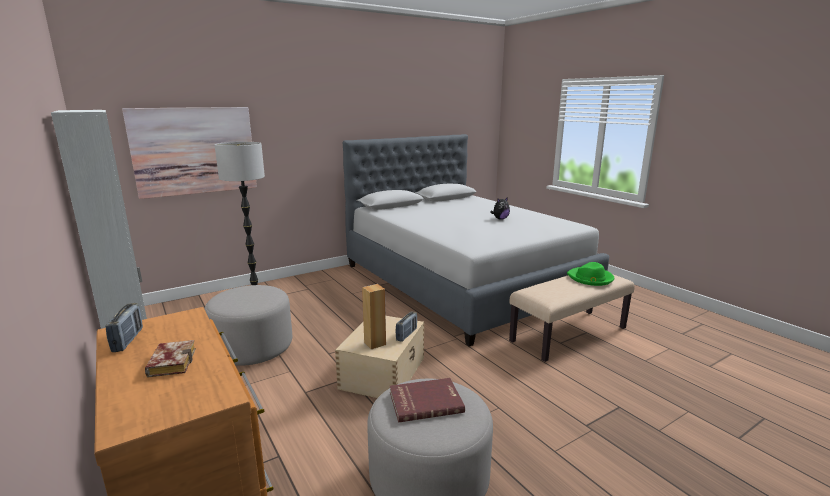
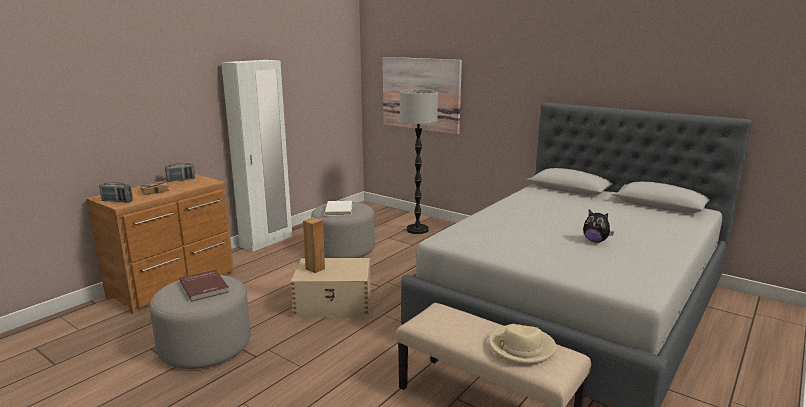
camera: 70 degrees right, 0 degrees up
radio [396,312,417,342] -> radio moved to [99,182,133,202]
green hat [567,262,614,286] -> beige hat [489,324,556,365]
none -> white book [325,201,352,216]

